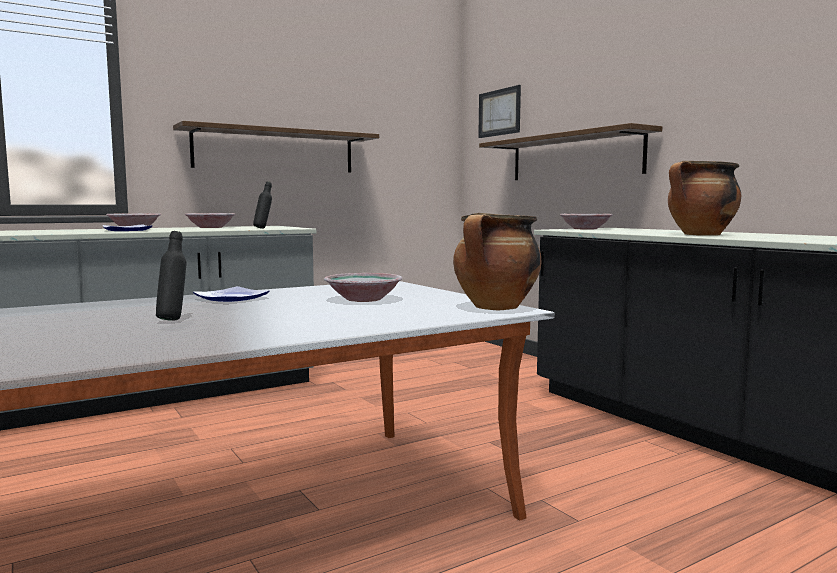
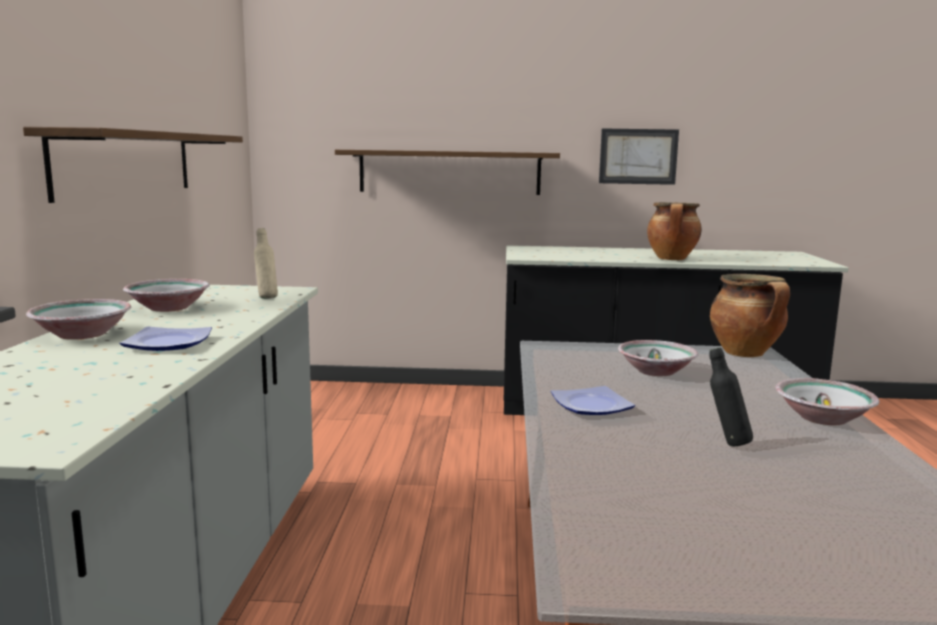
camera: 55 degrees left, 5 degrees up
black bottle [253,181,272,229] -> beige bottle [254,228,278,299]
picture [478,85,521,138] -> picture moved to [599,129,679,185]
bowl [560,213,613,229] -> bowl moved to [775,378,880,425]

